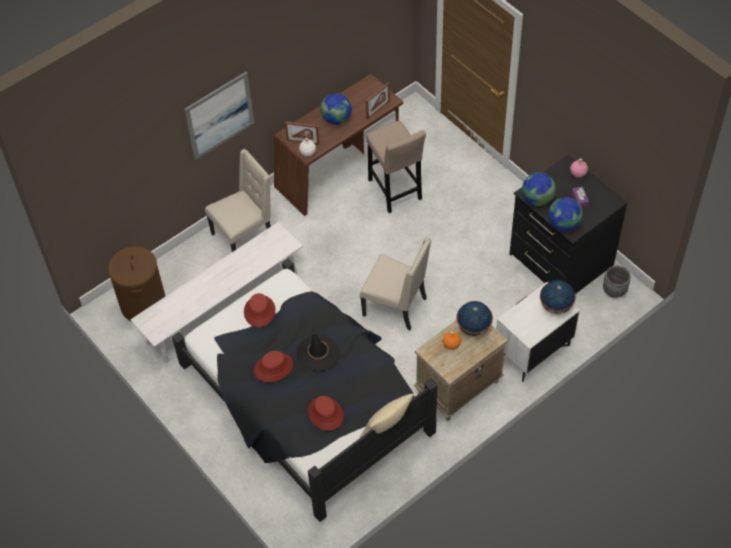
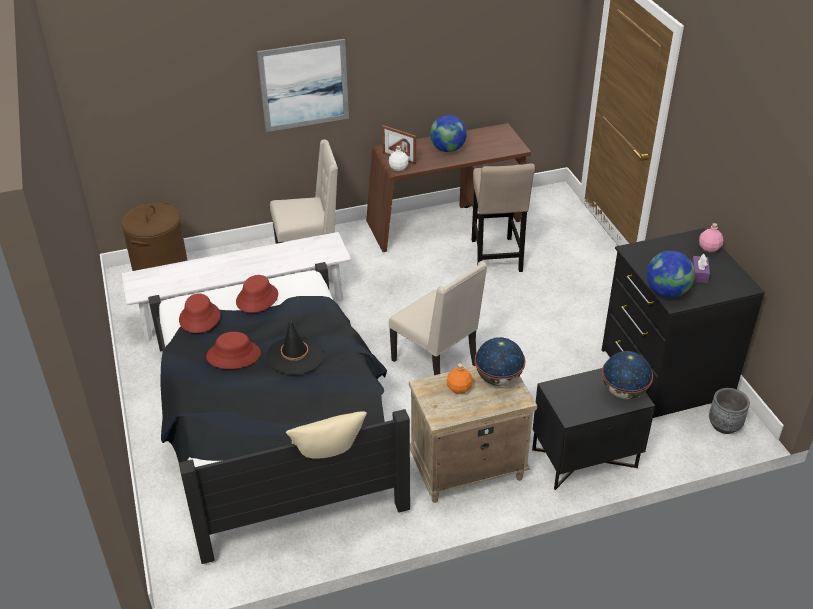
camera: 20 degrees right, 15 degrees down
red hat [308,396,344,431] -> red hat moved to [179,293,220,333]
picture frame [366,82,390,120] -> none
white nightstand [496,282,580,382] -> black nightstand [532,368,655,490]
globe [522,172,556,206] -> none

